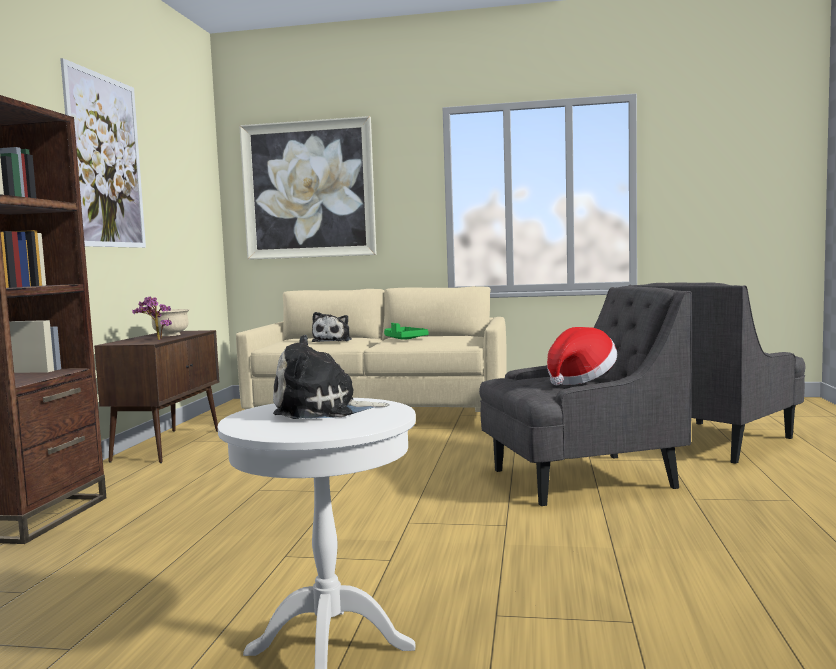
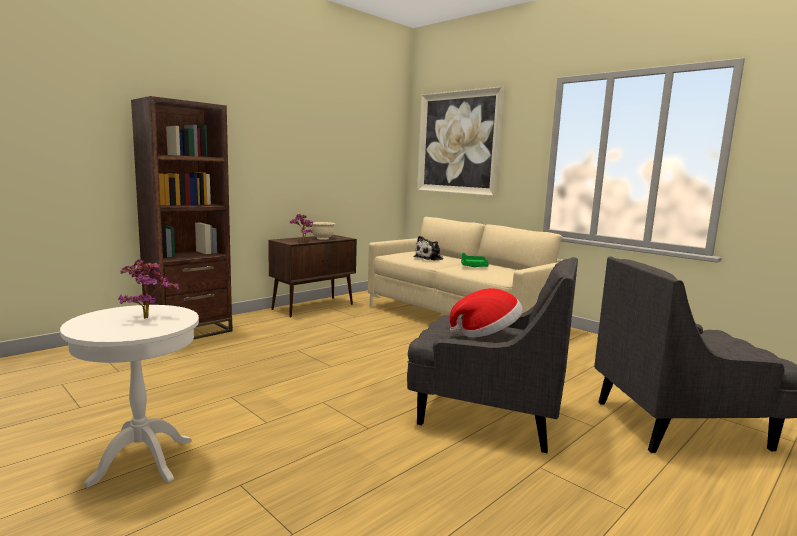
camera: 35 degrees right, 5 degrees up
picture [60,58,146,248] -> none
plush toy [273,335,390,419] -> potted plant [118,259,179,319]

